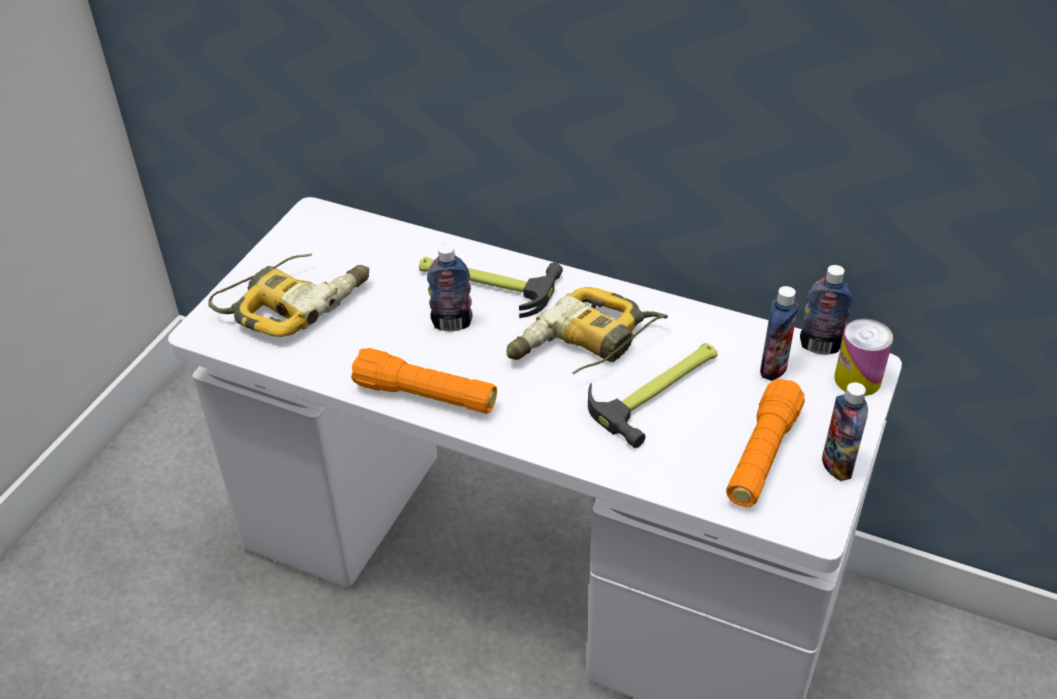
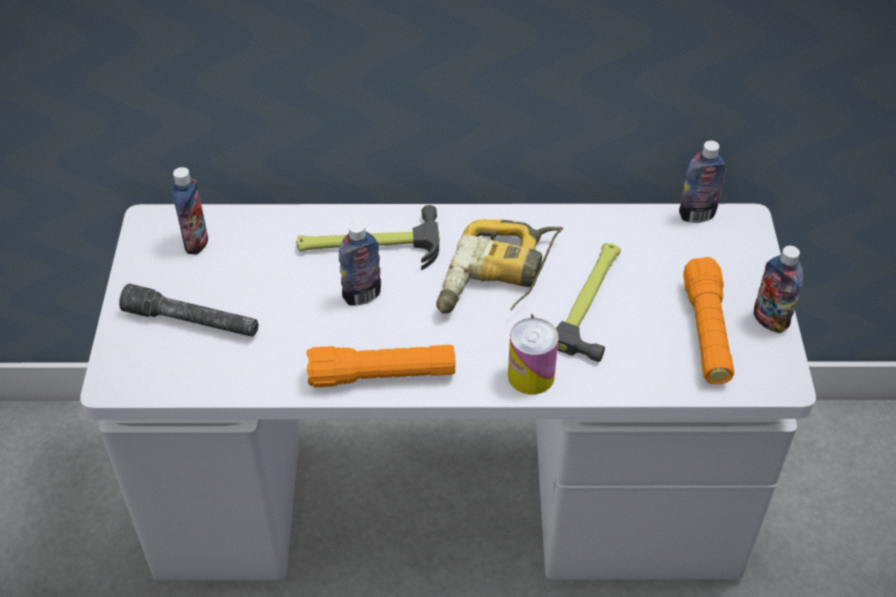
camera: 25 degrees left, 5 degrees up
power drill [208,254,369,337] -> grey flashlight [119,284,258,337]
bottle [760,286,799,381] -> bottle moved to [172,167,208,255]
can [834,319,893,396] -> can moved to [508,318,559,395]

